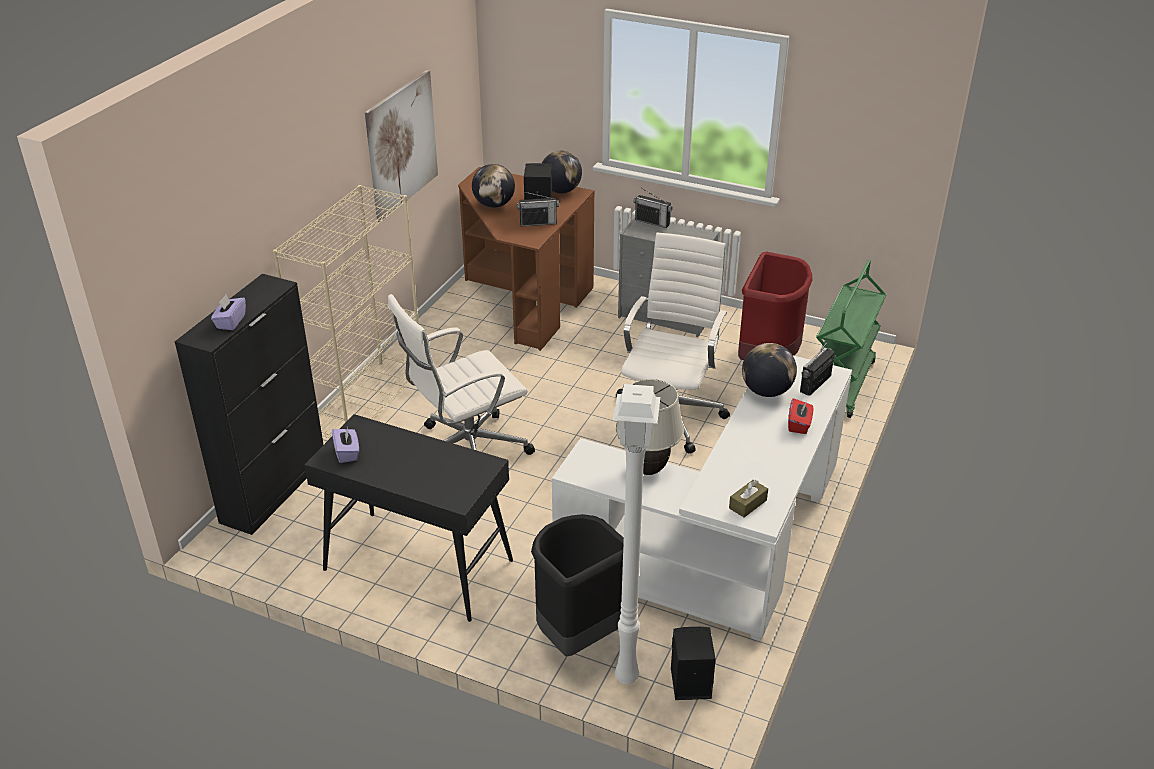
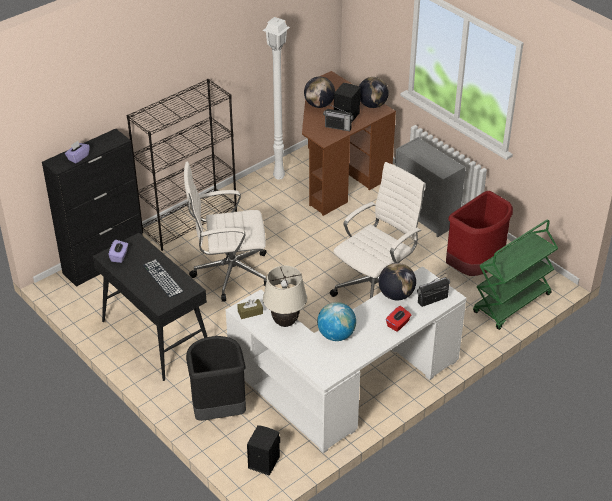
camera: 25 degrees right, 5 degrees up
beige bookcase [273,185,419,438] -> black bookcase [127,79,237,251]
picture [365,70,438,222] -> none
white floor lamp [613,384,660,684] -> white floor lamp moved to [262,17,290,180]
radio [634,188,673,228] -> none
brown tissue box [729,480,768,517] -> brown tissue box moved to [237,299,263,319]
none -> keyboard [143,260,184,298]
none -> globe [317,302,356,341]

